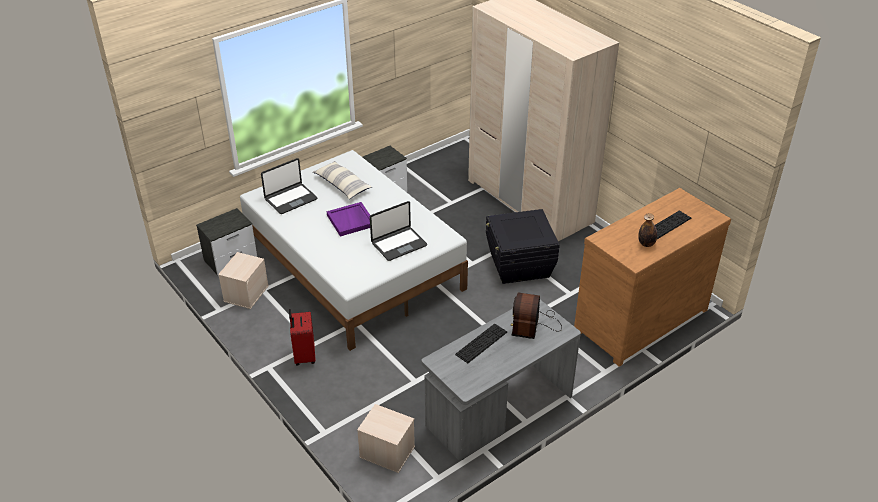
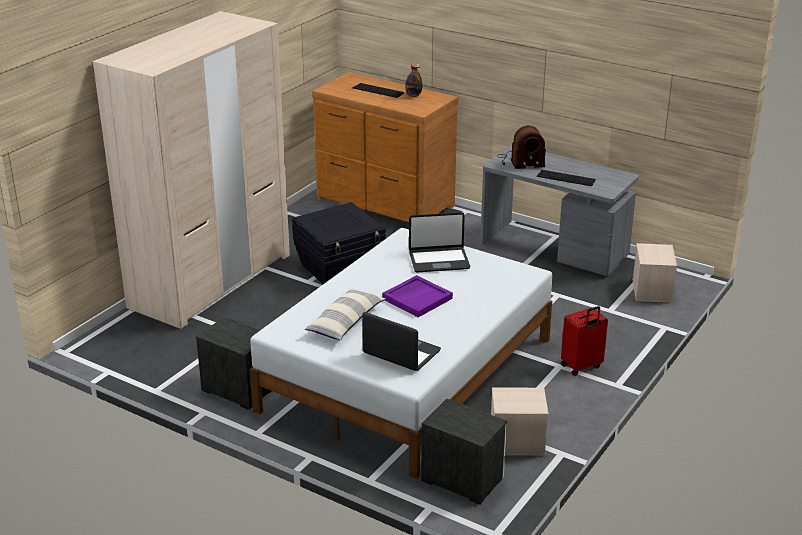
camera: 110 degrees left, 10 degrees down
laptop [370,201,427,261] -> laptop turned 135 degrees clockwise [409,212,470,272]

